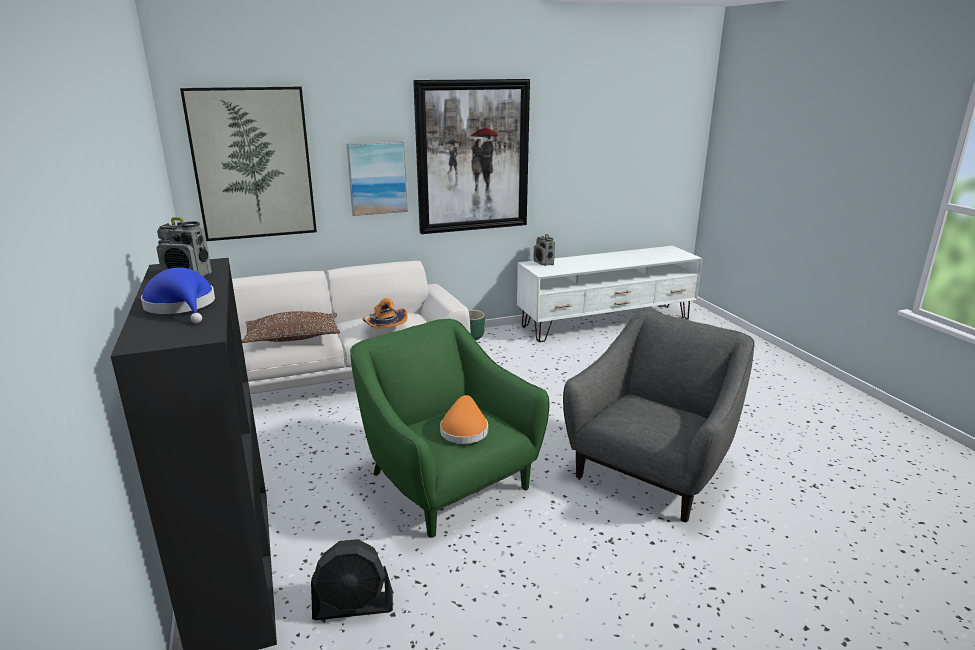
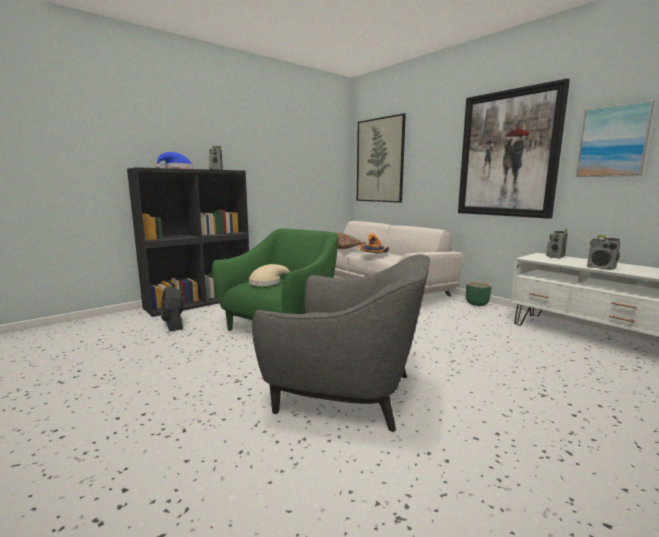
camera: 70 degrees right, 10 degrees down
picture [346,141,408,216] -> picture moved to [576,100,655,177]
orange hat [440,395,488,444] -> beige hat [249,264,290,286]
none -> radio [587,235,620,270]

